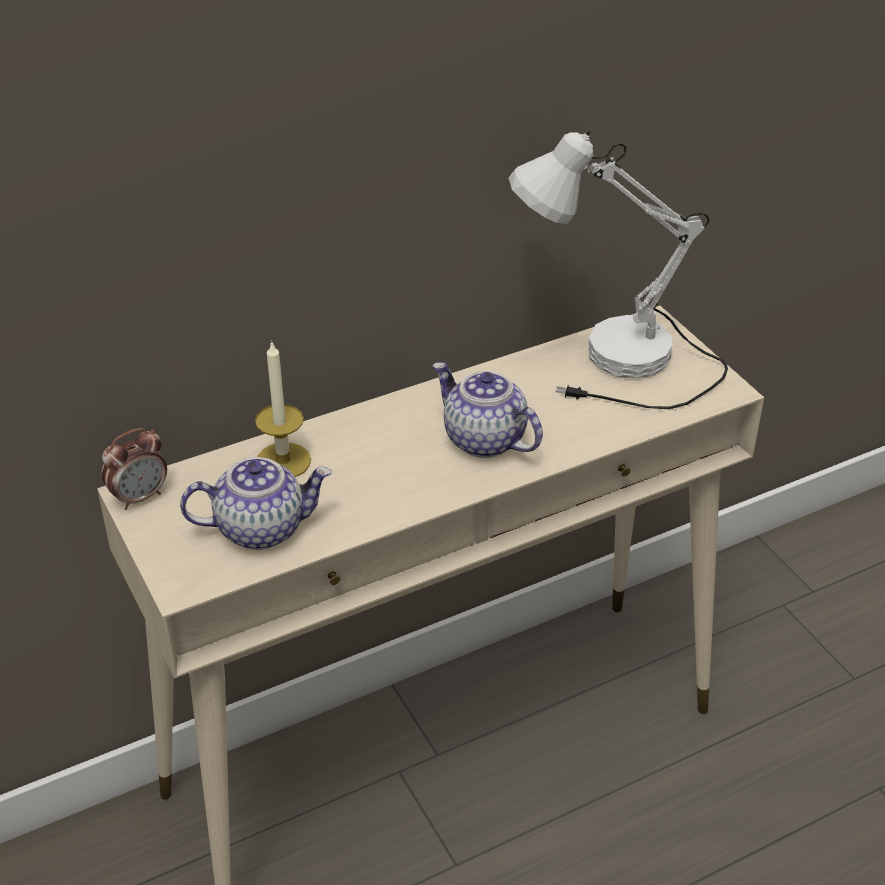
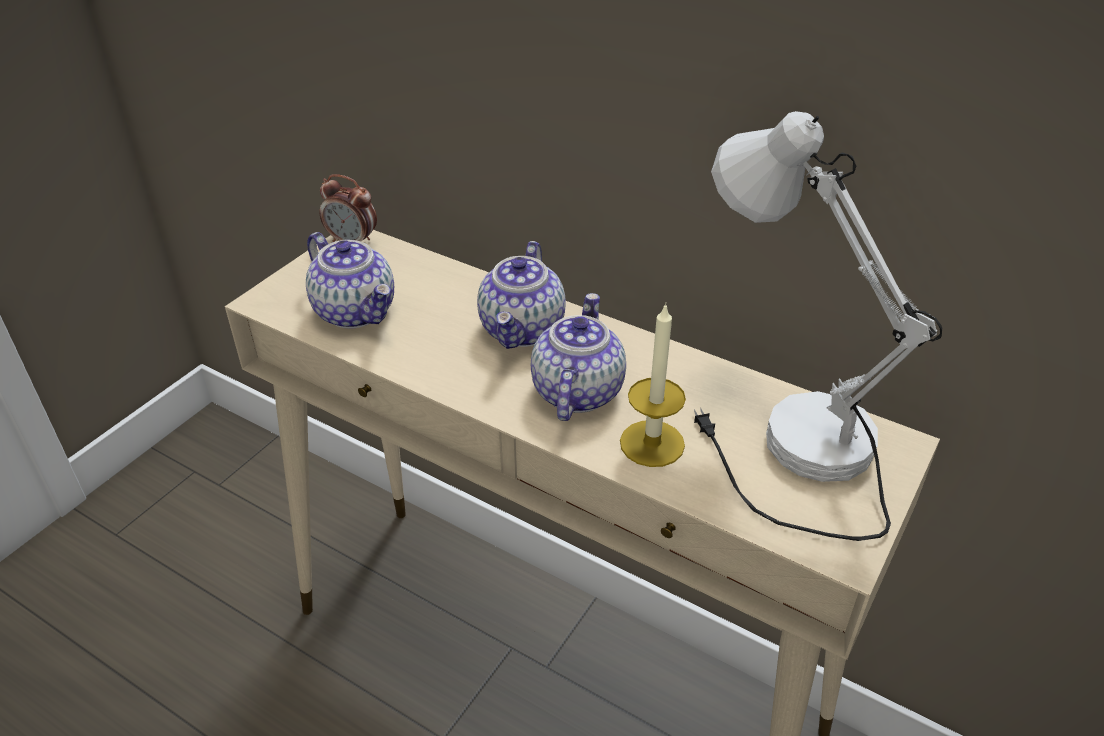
camera: 60 degrees right, 0 degrees up
candle [255,341,311,477] -> candle moved to [620,303,686,467]
none -> teapot [477,241,566,349]

